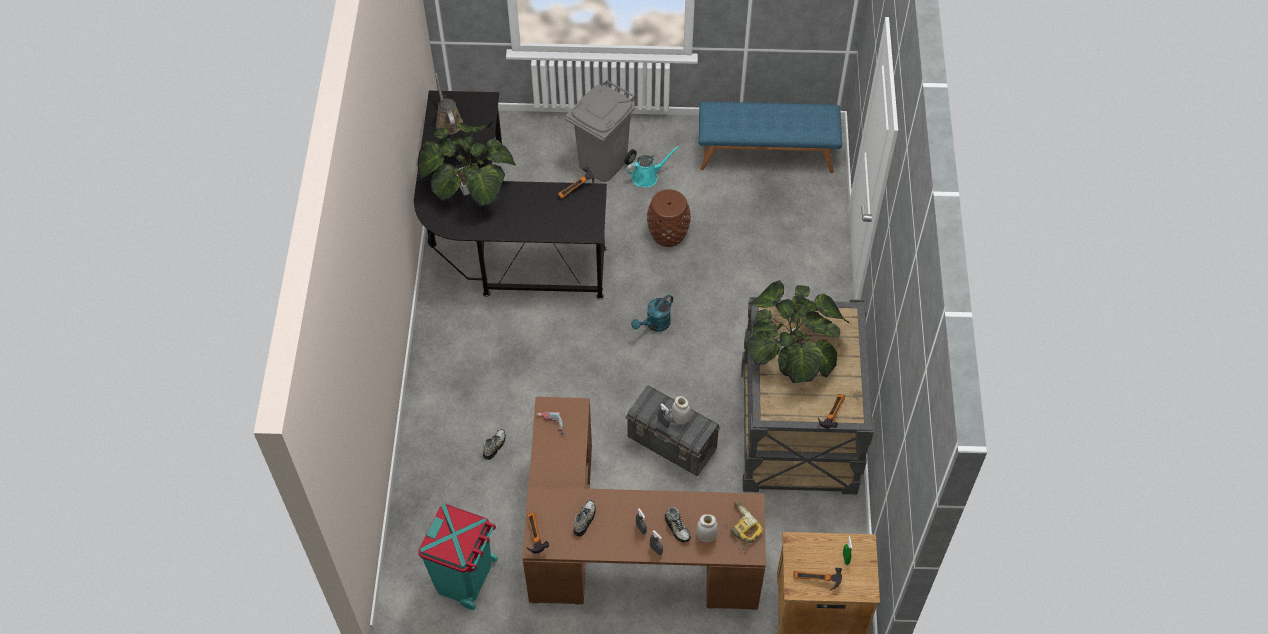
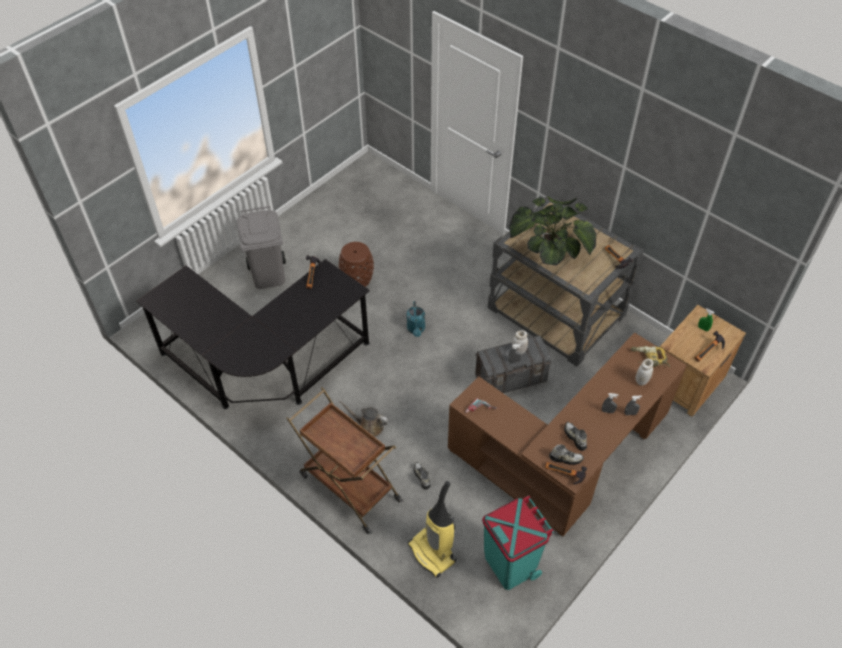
camera: 50 degrees left, 5 degrees down
potted plant [417,121,516,207] -> none
brown watering can [435,73,463,135] -> brown watering can moved to [338,400,388,437]
turquoise watering can [626,146,679,187] -> none
shoe [665,507,691,542] -> shoe moved to [549,444,584,465]
blue bench [699,102,842,173] -> none
none -> brown cart [286,387,404,534]
none -> vacuum cleaner [408,481,456,578]

